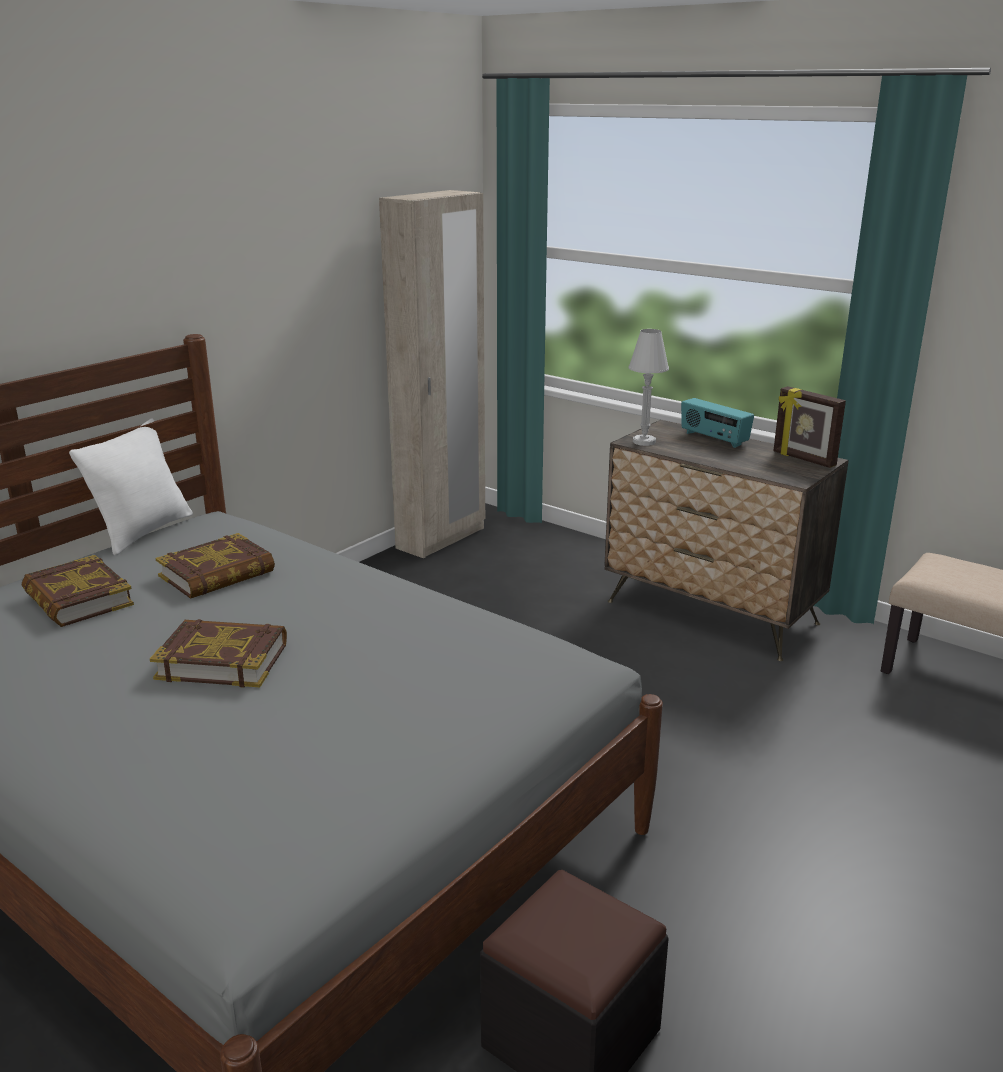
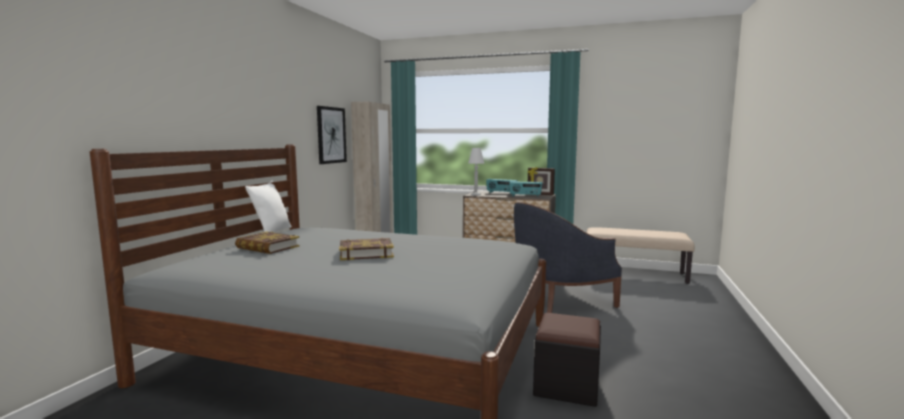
camera: 20 degrees left, 15 degrees down
book [156,533,275,599] -> none
none -> picture [317,106,347,164]
none -> radio [509,181,542,197]
none -> blue armchair [514,202,622,313]

